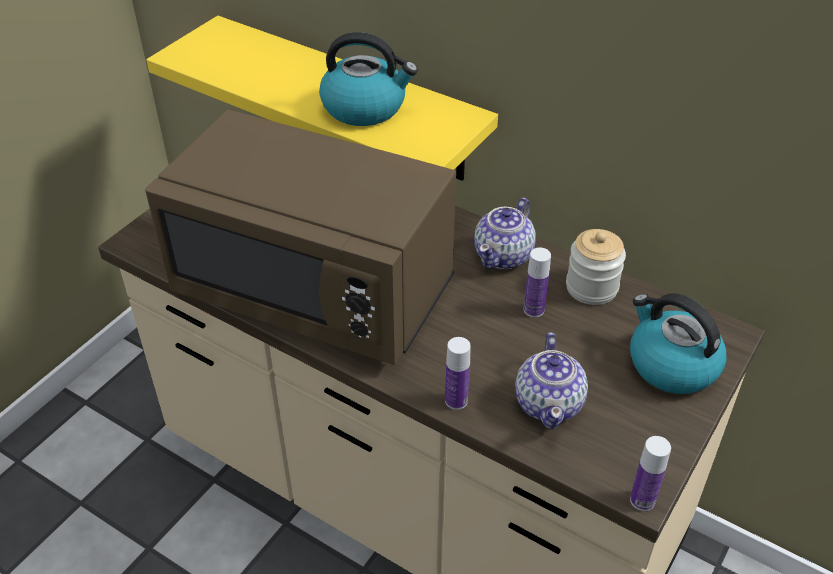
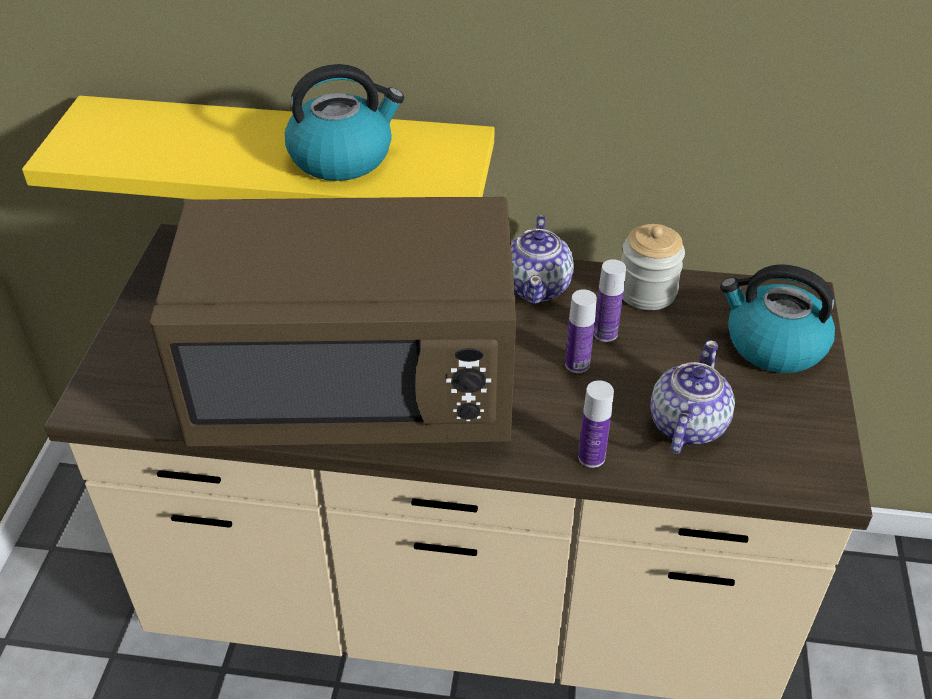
camera: 25 degrees left, 0 degrees up
teapot [515,332,588,429] -> teapot turned 135 degrees counterclockwise [650,340,735,454]
bottle [630,436,671,511] -> bottle moved to [565,289,597,373]

